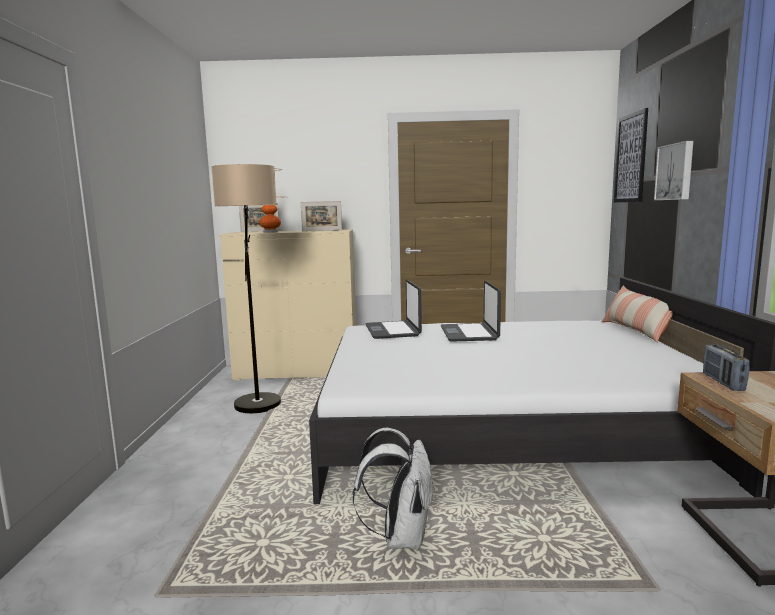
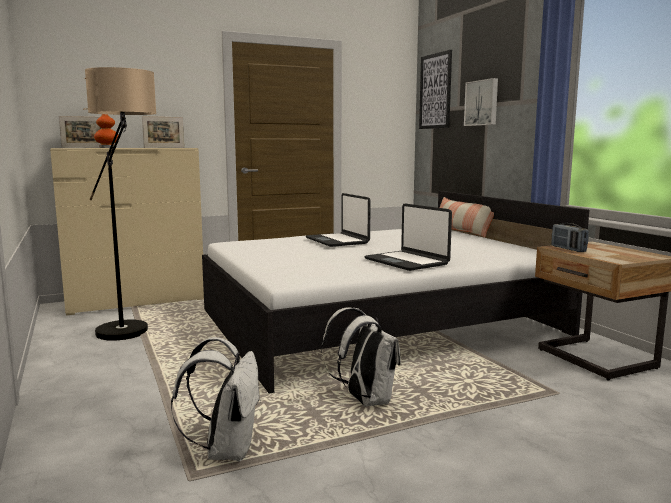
camera: 25 degrees left, 0 degrees up
laptop [365,279,422,339] -> laptop moved to [364,203,452,271]
none -> white backpack [171,337,261,462]

